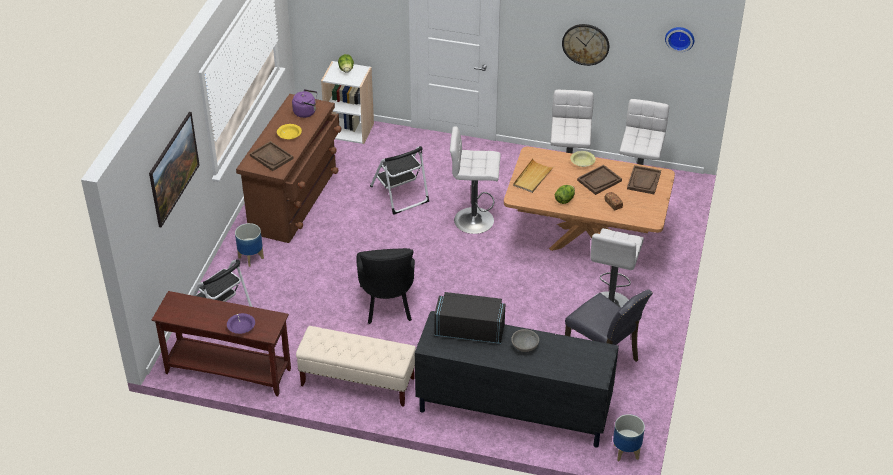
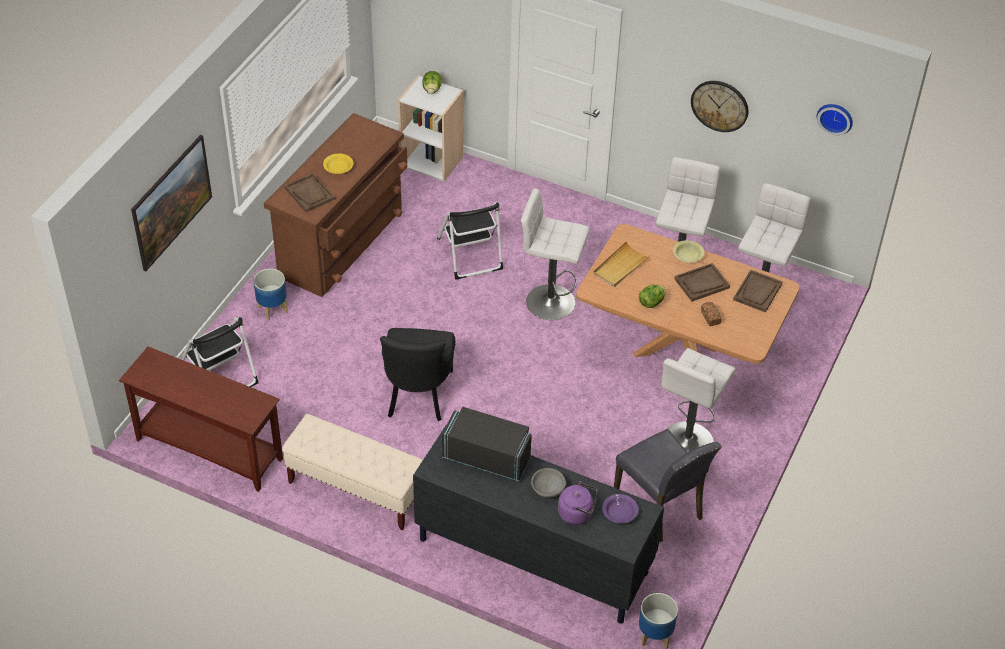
camera: 10 degrees right, 5 degrees up
purple bowl [227,313,255,334] -> purple bowl moved to [602,494,638,523]
purple kettle [292,89,317,118] -> purple kettle moved to [558,481,598,525]

